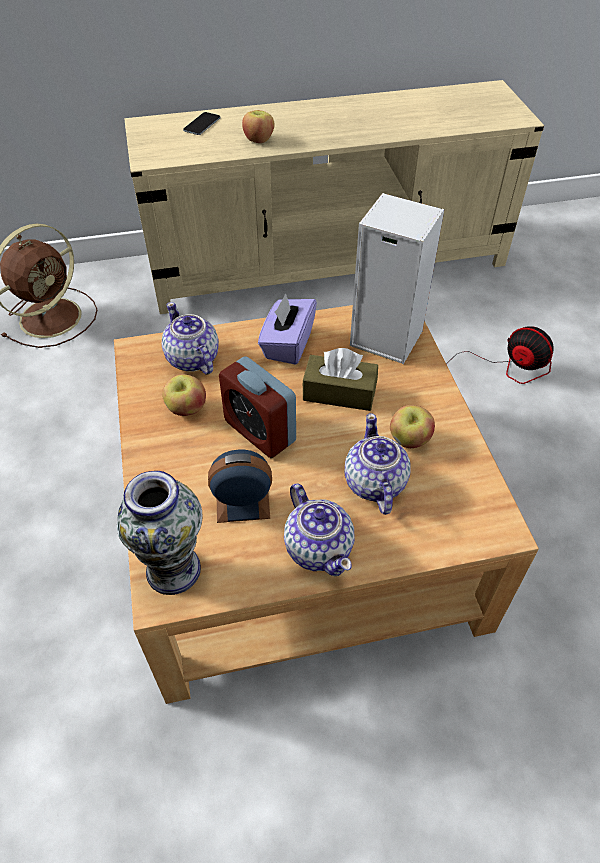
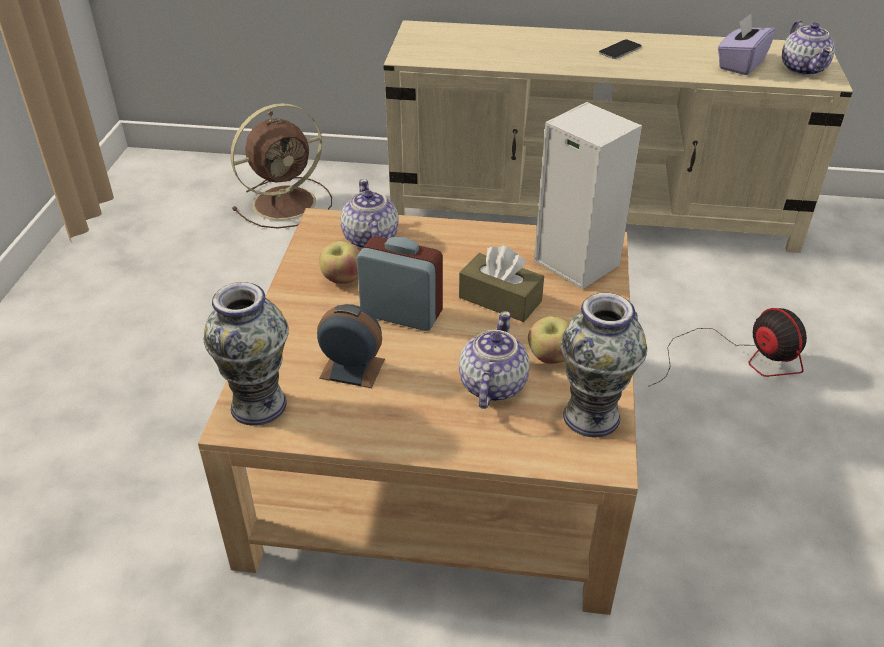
camera: 20 degrees right, 10 degrees down
phone [183,112,221,135] -> phone moved to [599,40,642,59]
alarm clock [219,356,296,458] -> alarm clock turned 135 degrees clockwise [357,236,443,331]
apple [242,110,274,143] -> none
purple tissue box [258,293,317,365] -> purple tissue box moved to [718,14,776,75]
teapot [284,484,354,576] -> teapot moved to [782,21,835,76]
none -> vase [561,293,647,437]

